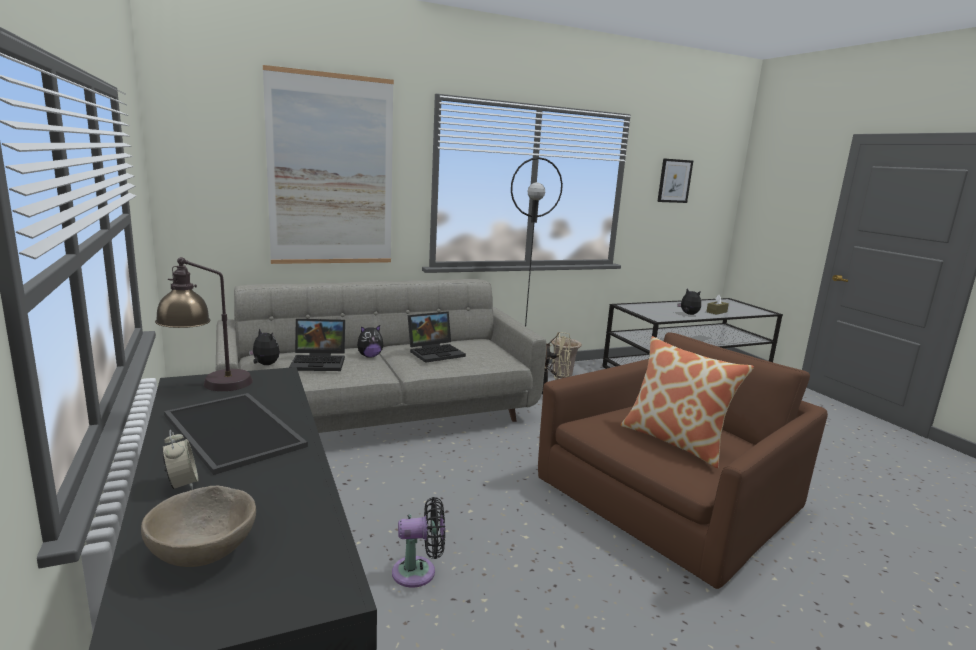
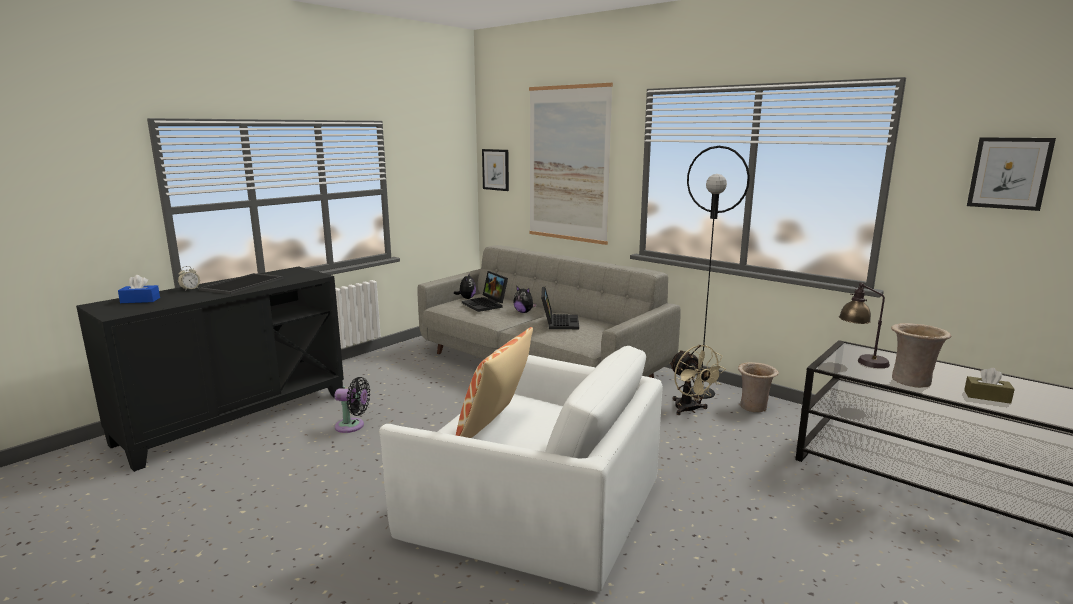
camera: 65 degrees right, 0 degrees up
beige bowl [141,486,256,567] -> blue tissue box [118,275,160,303]
table lamp [155,257,253,391] -> table lamp moved to [839,283,890,368]
black fan [392,497,445,587] -> black fan turned 45 degrees counterclockwise [334,377,370,433]
laptop [408,311,466,363] -> laptop turned 120 degrees counterclockwise [541,287,579,329]
brown armchair [538,332,828,589] -> white armchair [379,346,663,592]
plush toy [677,288,701,315] -> beige vase [891,323,951,388]
none -> picture [482,149,509,191]

